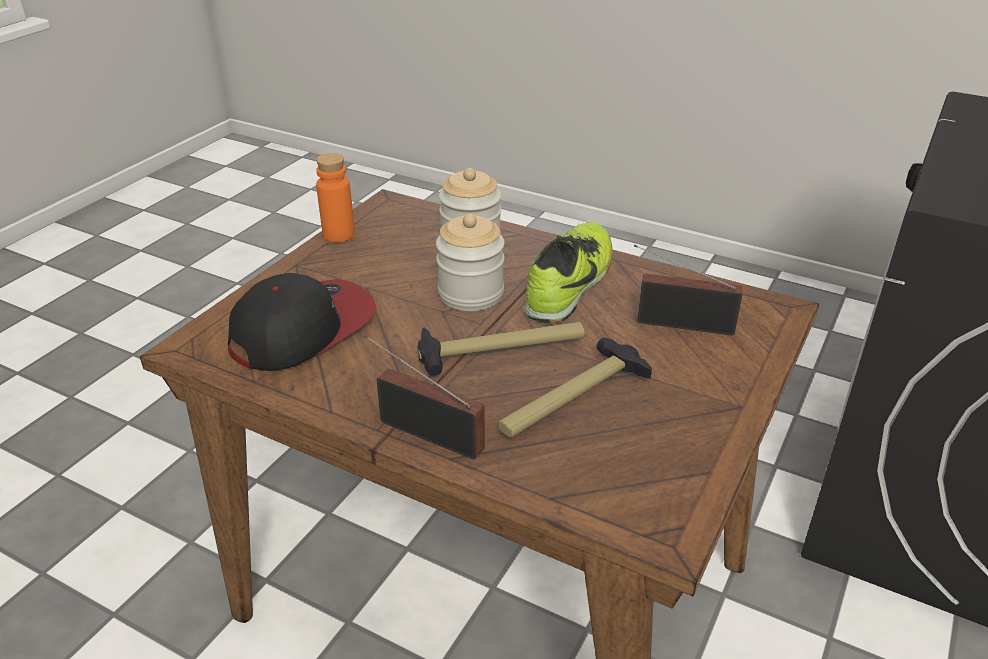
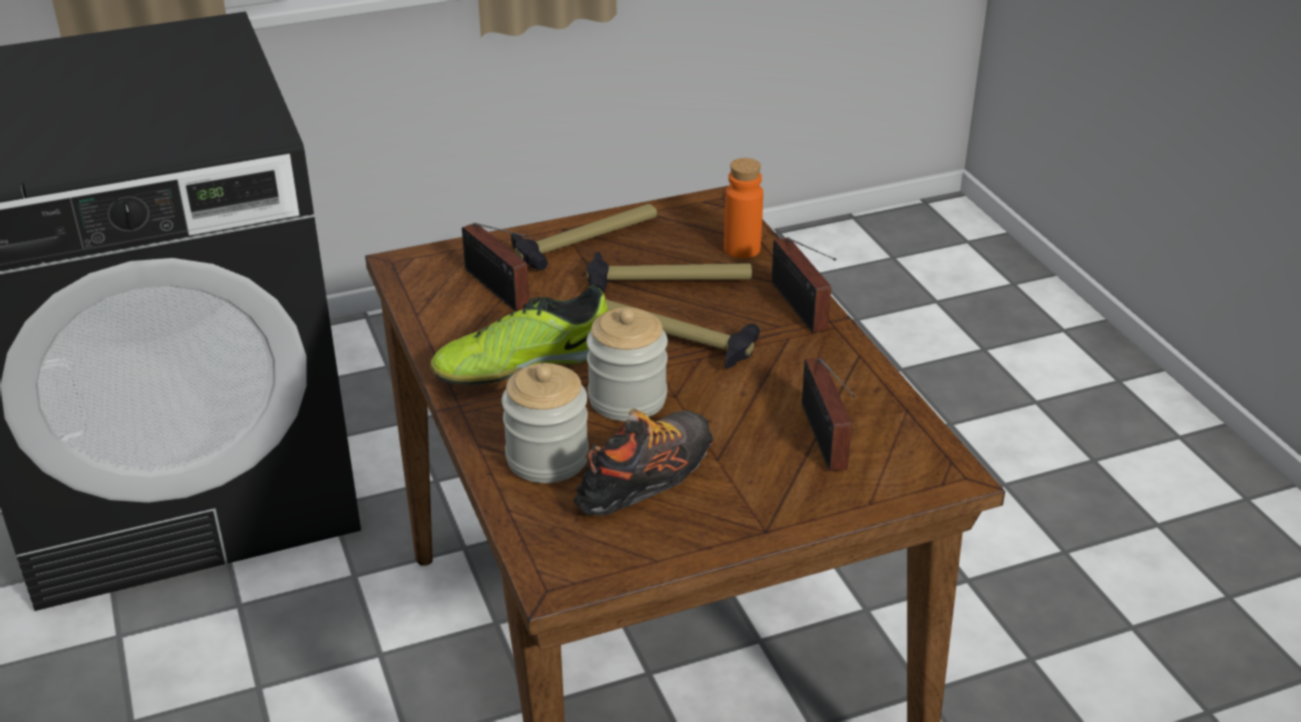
camera: 140 degrees left, 0 degrees up
cap [228,273,376,371] -> radio [802,357,855,472]
orange bottle [316,153,355,242] -> orange bottle moved to [724,158,763,258]
none -> hammer [511,204,657,270]
none -> shoe [573,408,713,516]

